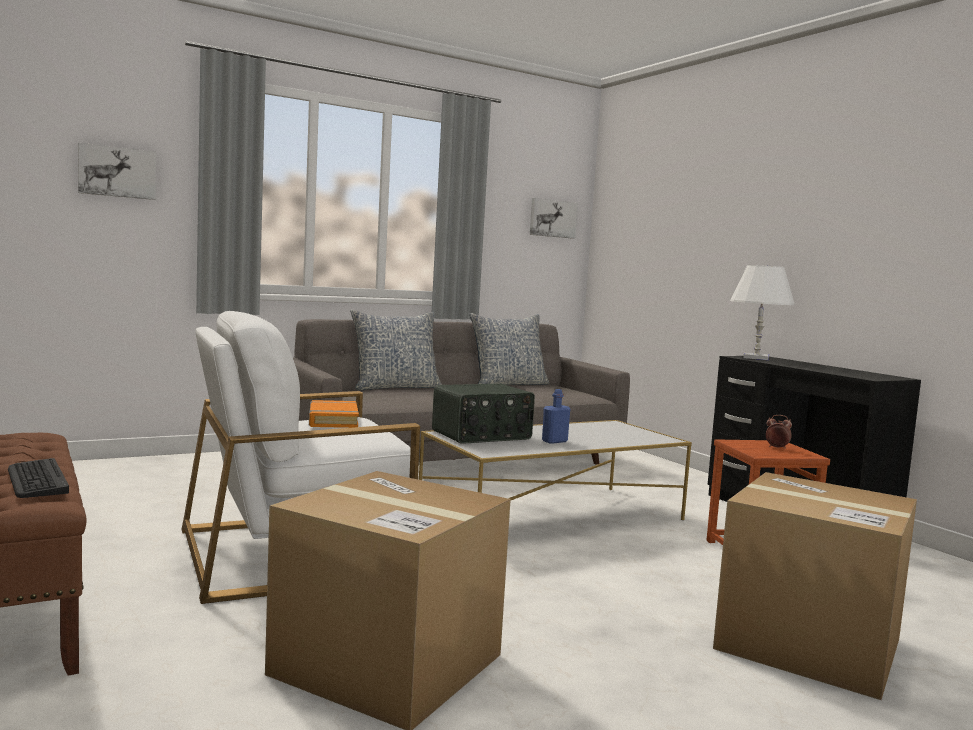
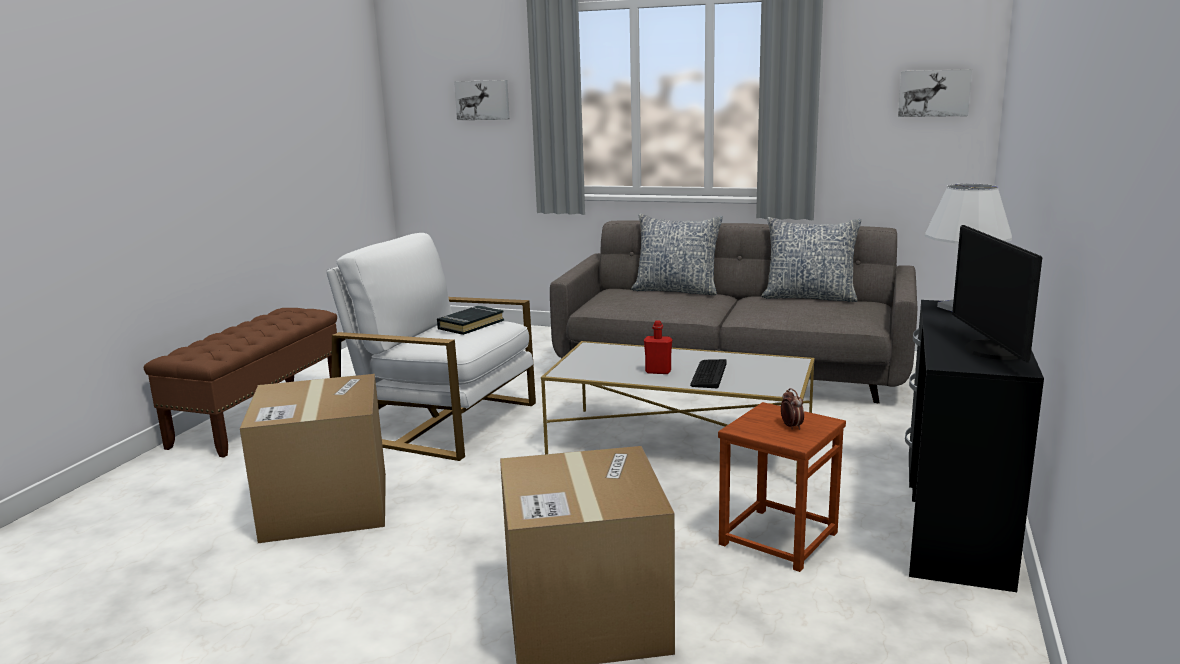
camera: 50 degrees right, 10 degrees up
keyboard [8,458,69,498] -> keyboard moved to [690,359,727,388]
orange book [309,400,359,428] -> black book [437,306,504,335]
radio [432,384,535,444] -> none
blue bottle [542,389,570,444] -> red bottle [644,320,672,374]
none -> monitor [952,225,1042,362]

